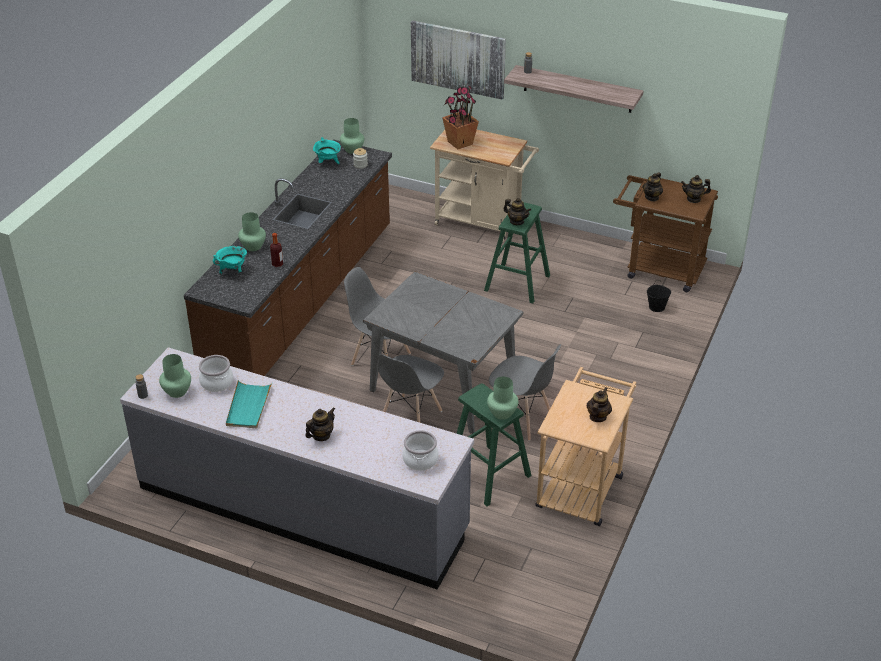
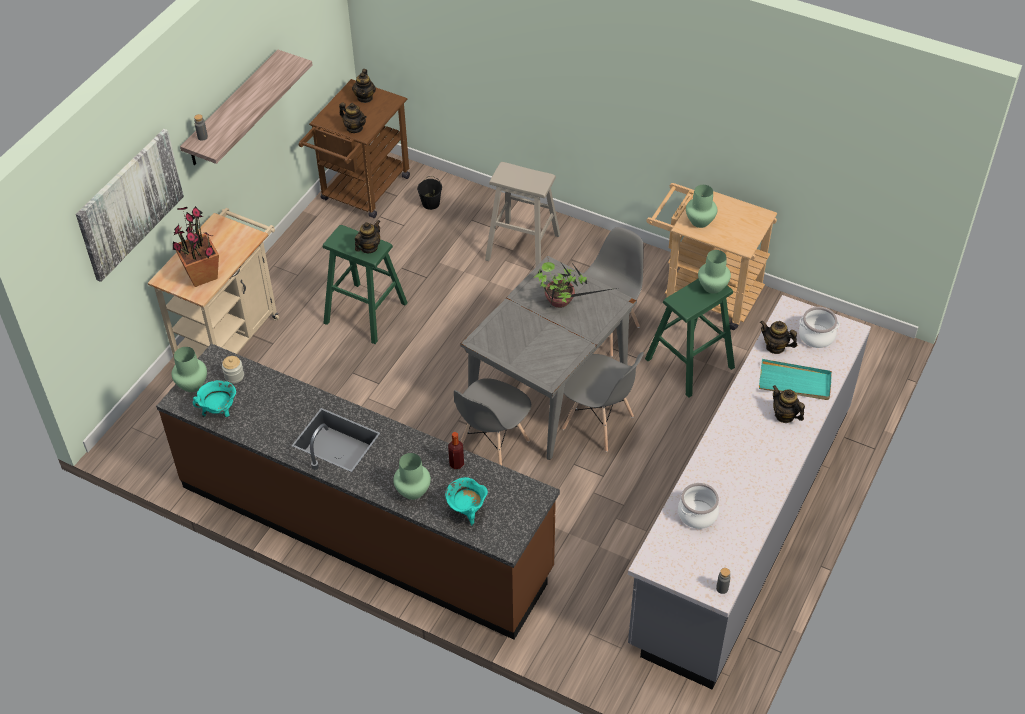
camera: 85 degrees left, 10 degrees up
green vase [159,354,191,398] -> green vase moved to [686,185,717,228]
turquoise tray [226,380,273,429] -> turquoise tray moved to [759,359,832,400]
teapot [586,387,612,422] -> teapot moved to [760,321,797,354]
none -> beige stool [485,162,560,267]
none -> potted plant [534,262,617,308]

